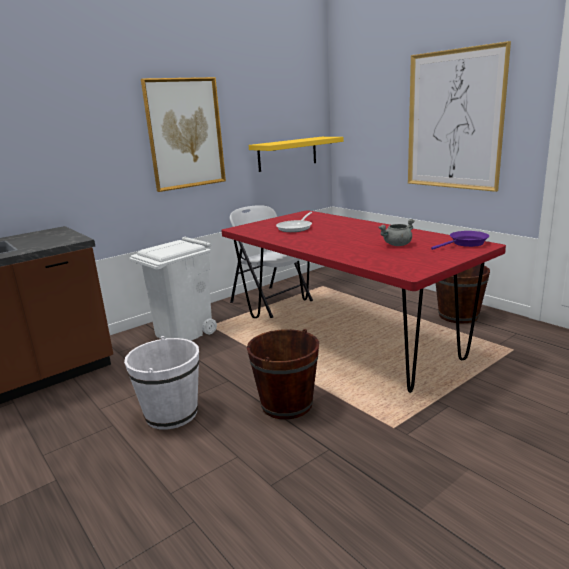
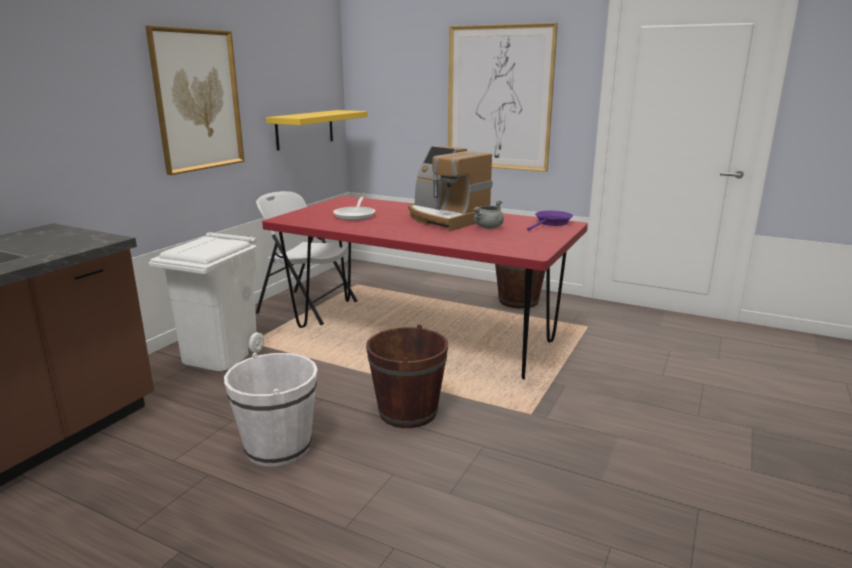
camera: 25 degrees left, 0 degrees up
none -> coffee machine [408,146,493,231]

